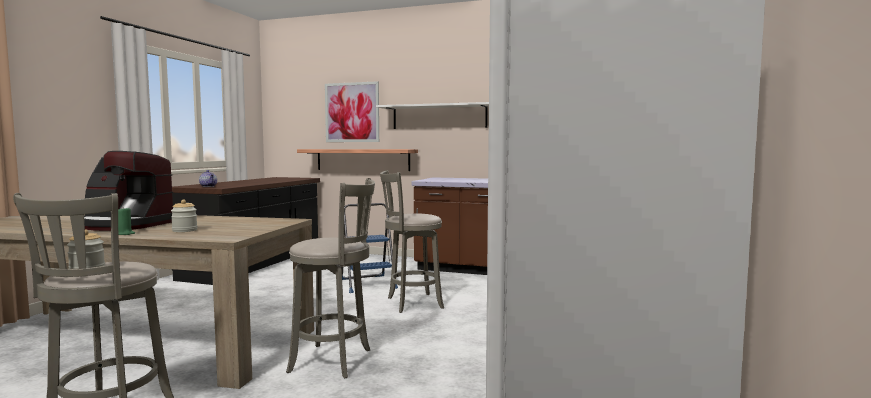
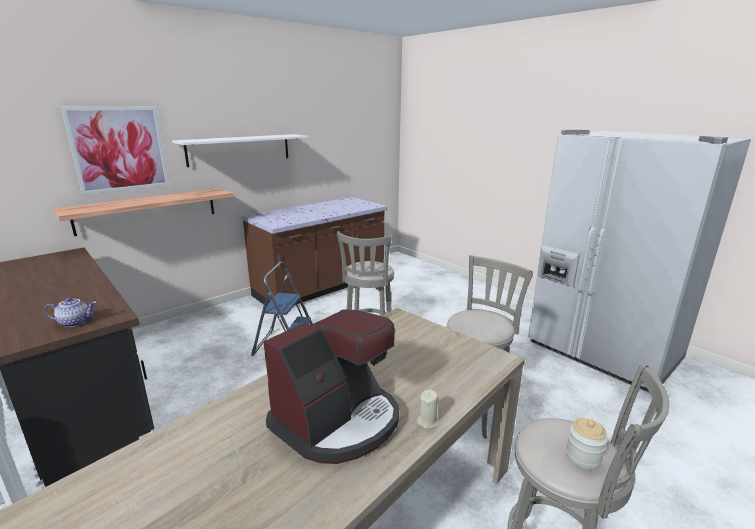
camera: 60 degrees left, 15 degrees up
green candle [118,208,135,235] -> beige candle [417,389,438,429]
jar [171,200,197,232] -> none

